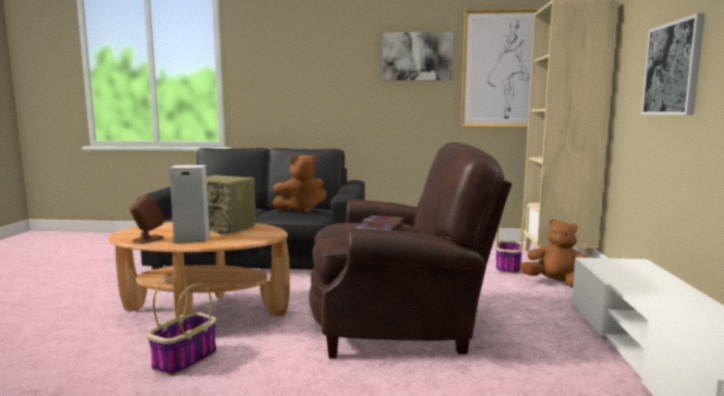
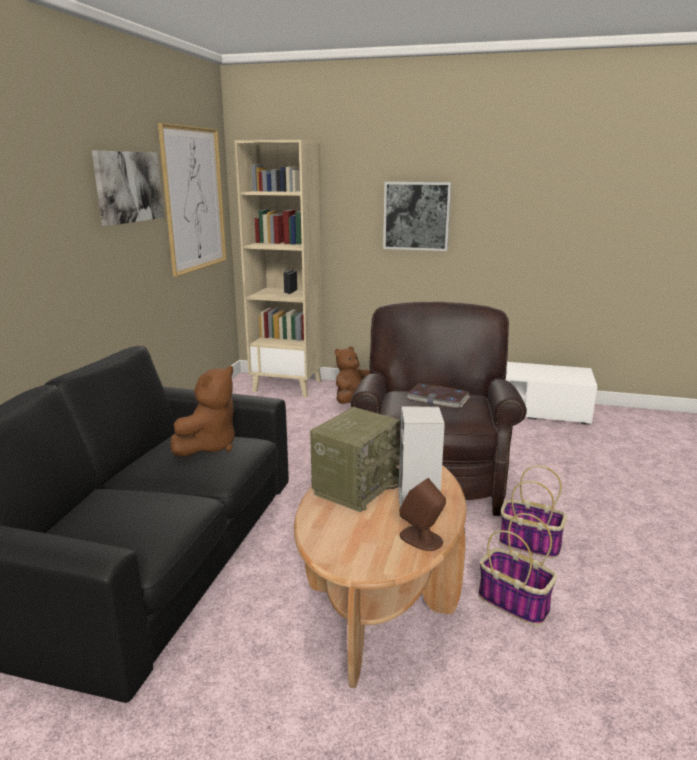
camera: 80 degrees left, 10 degrees up
brown plush toy [272,154,327,213] -> brown plush toy turned 45 degrees clockwise [170,366,235,457]
basket [496,218,524,274] -> basket moved to [499,466,567,559]

